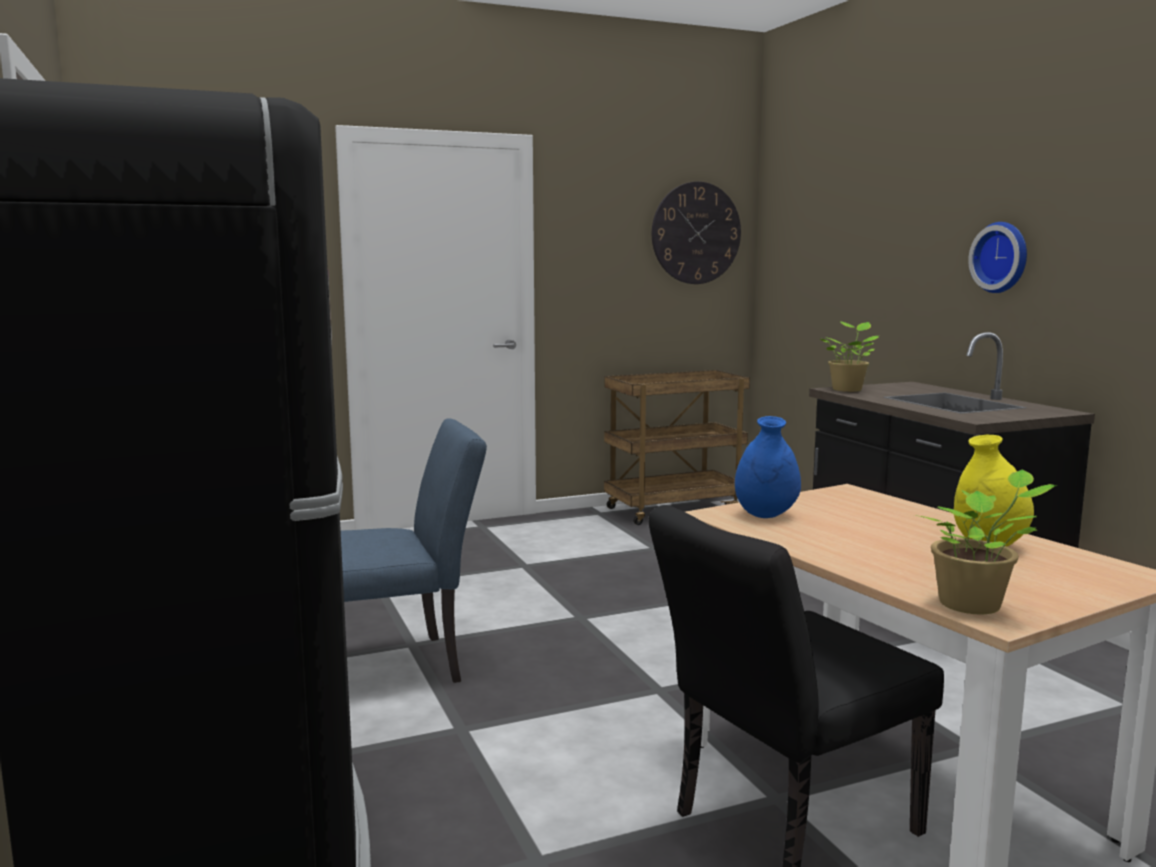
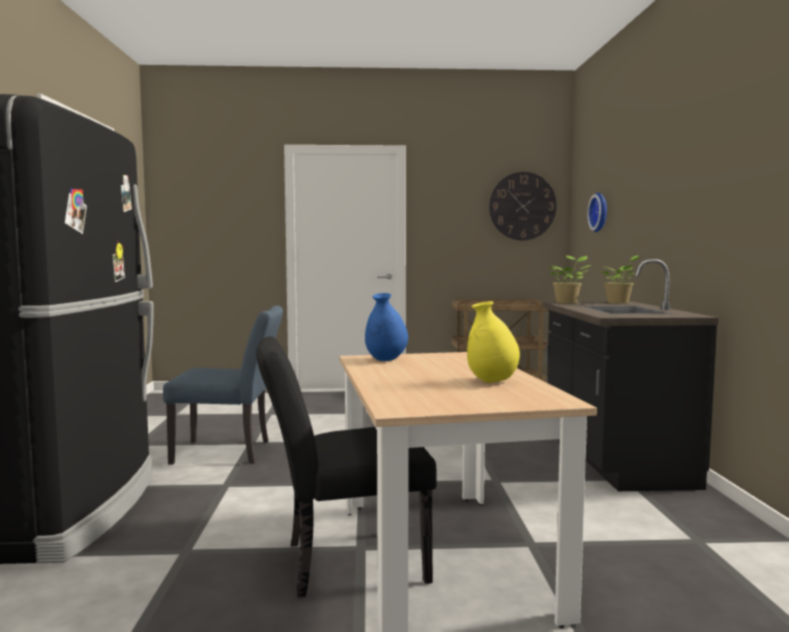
camera: 20 degrees right, 5 degrees down
potted plant [914,470,1057,615] -> potted plant moved to [598,256,640,304]
wall clock [968,222,1027,293] -> wall clock moved to [587,193,607,232]

